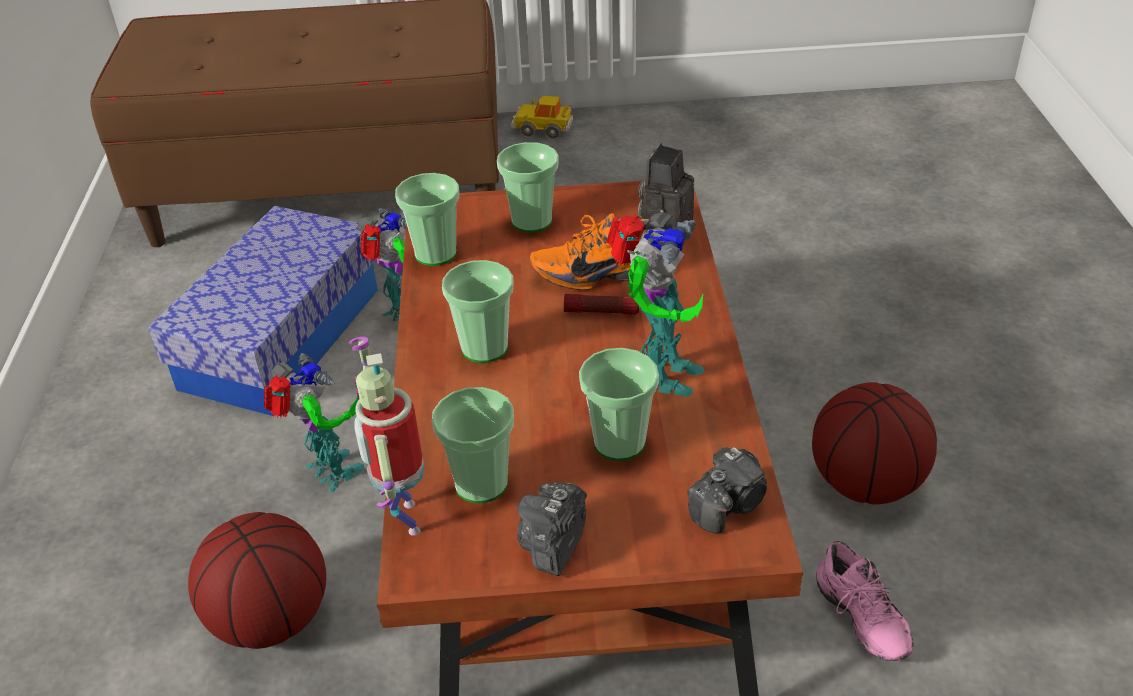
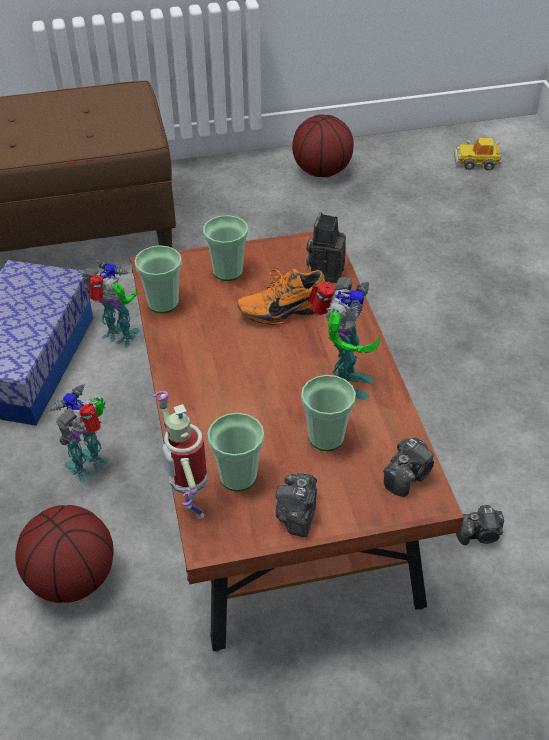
camera: 10 degrees left, 5 degrees up
toy robot [264,353,364,492] -> toy robot turned 90 degrees counterclockwise [48,384,109,483]
cup [442,260,513,363] -> none
toy car [511,96,573,138] -> toy car moved to [454,138,502,170]
flashlight [564,294,640,315] -> none
basketball [812,382,937,504] -> basketball moved to [292,114,354,177]
pink shoe [816,541,914,661] -> camera [456,505,504,545]

